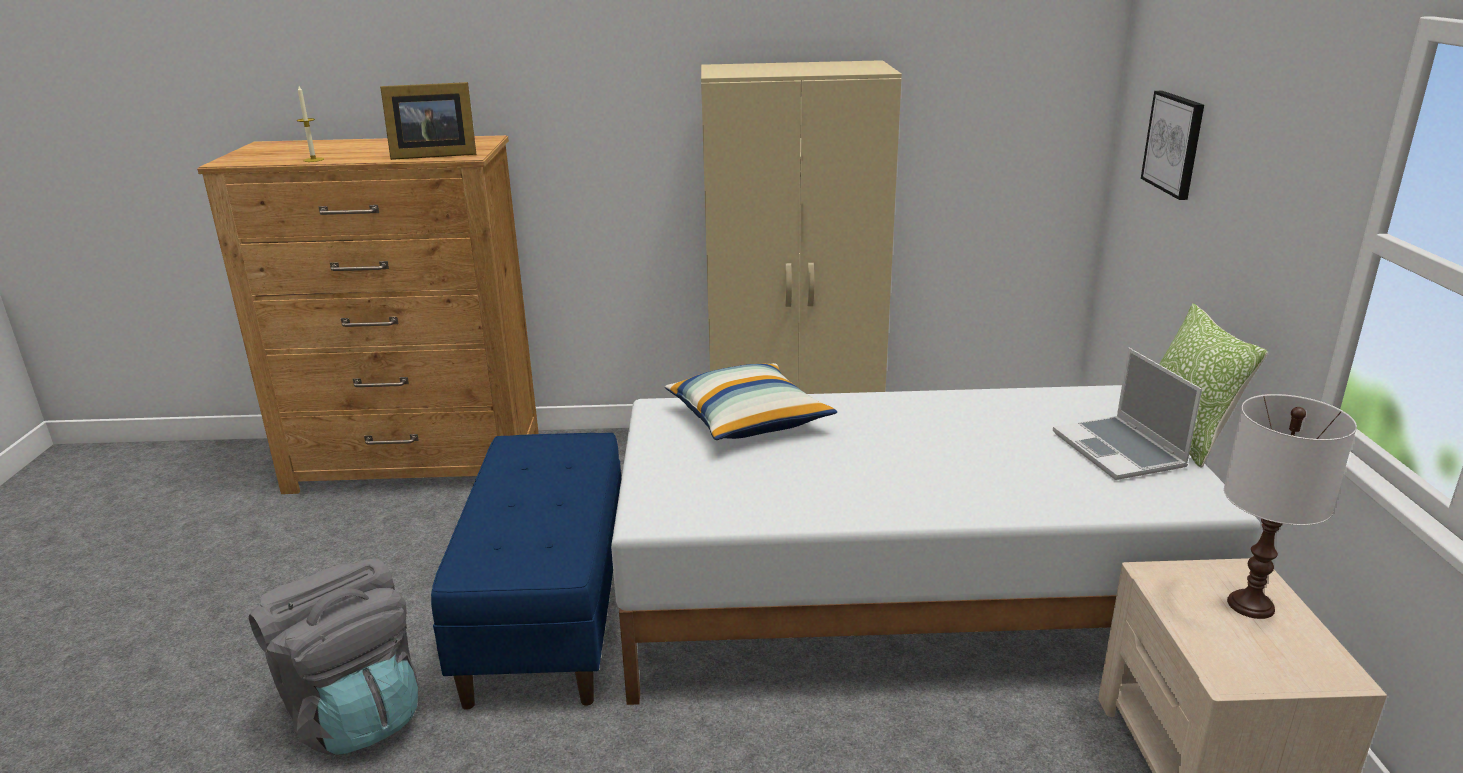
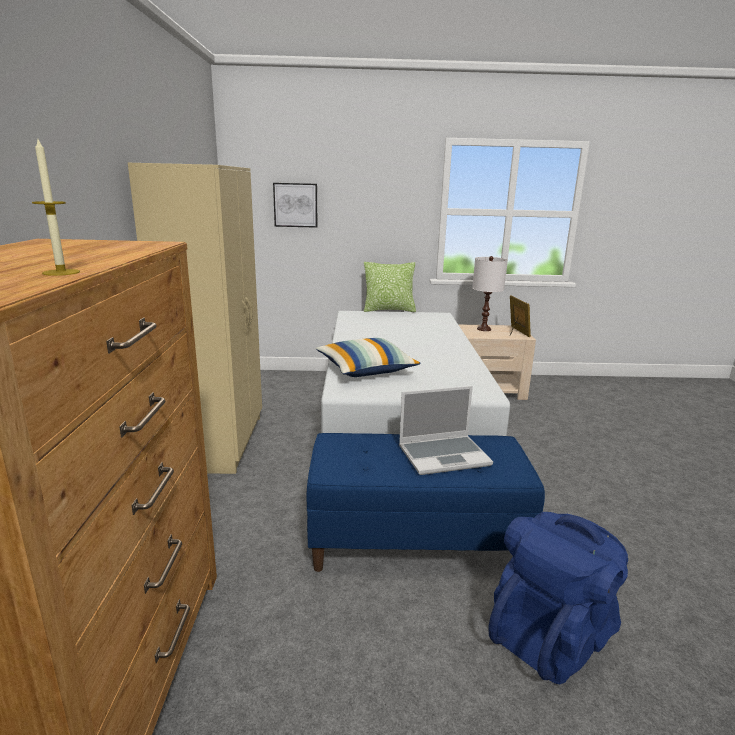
camera: 90 degrees left, 5 degrees down
grey backpack [249,559,418,755] -> blue backpack [488,512,628,684]
picture frame [380,82,477,160] -> picture frame moved to [510,296,531,337]
laptop [1053,348,1202,480] -> laptop moved to [399,386,493,475]

